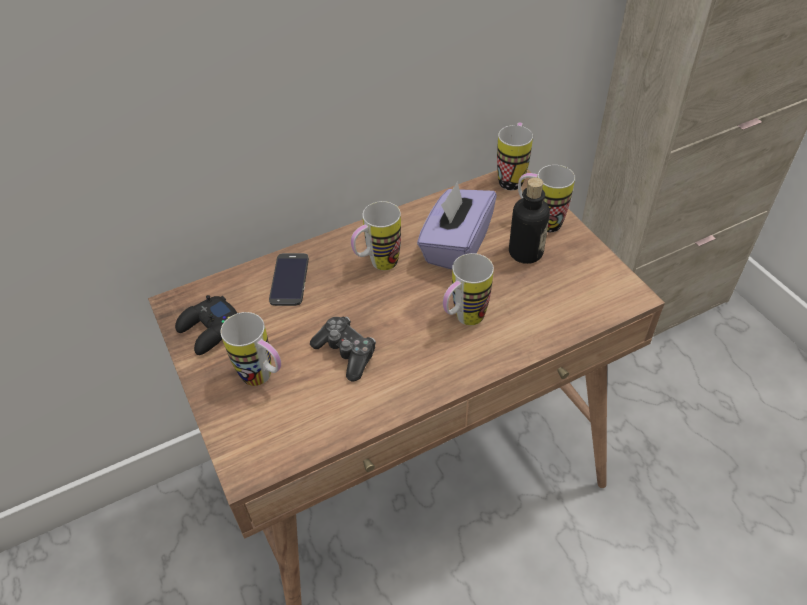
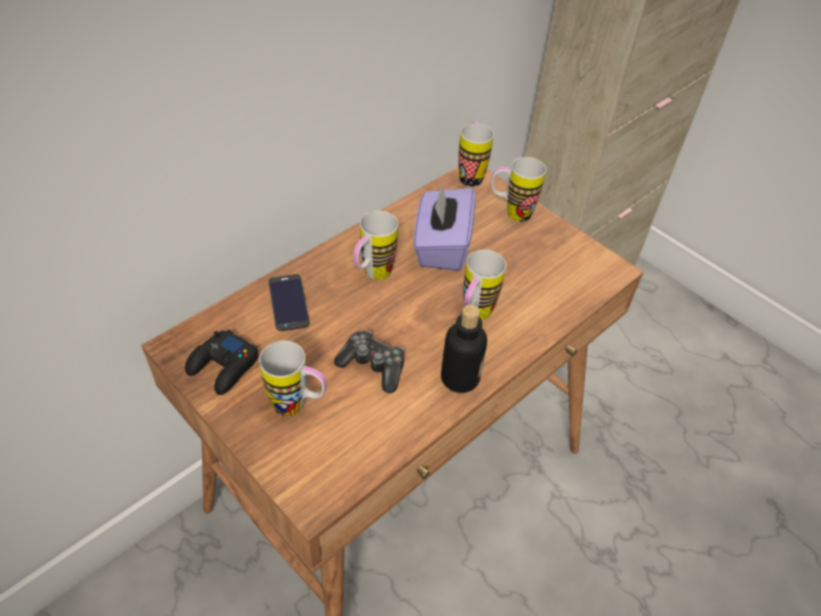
camera: 20 degrees left, 0 degrees up
bottle [509,177,550,264] -> bottle moved to [441,305,487,393]

